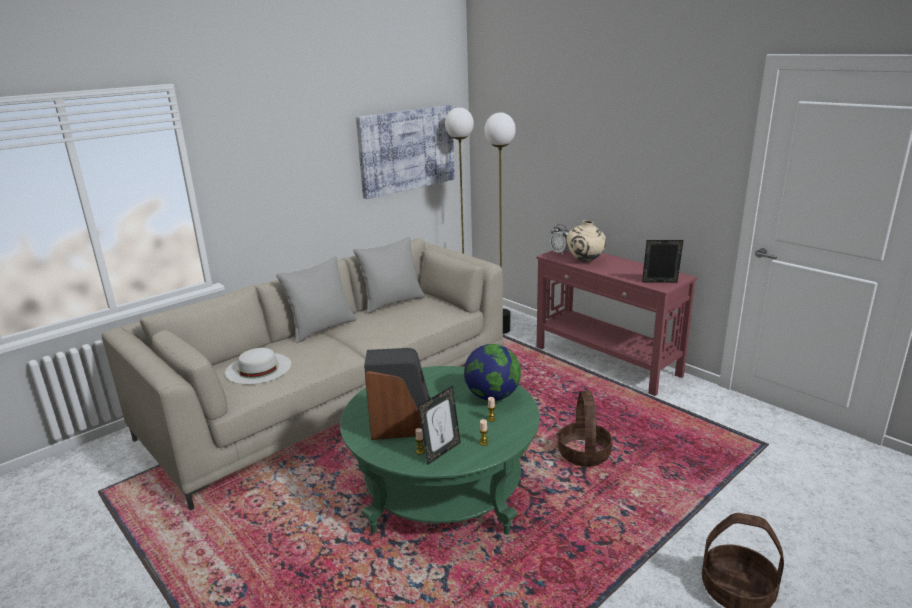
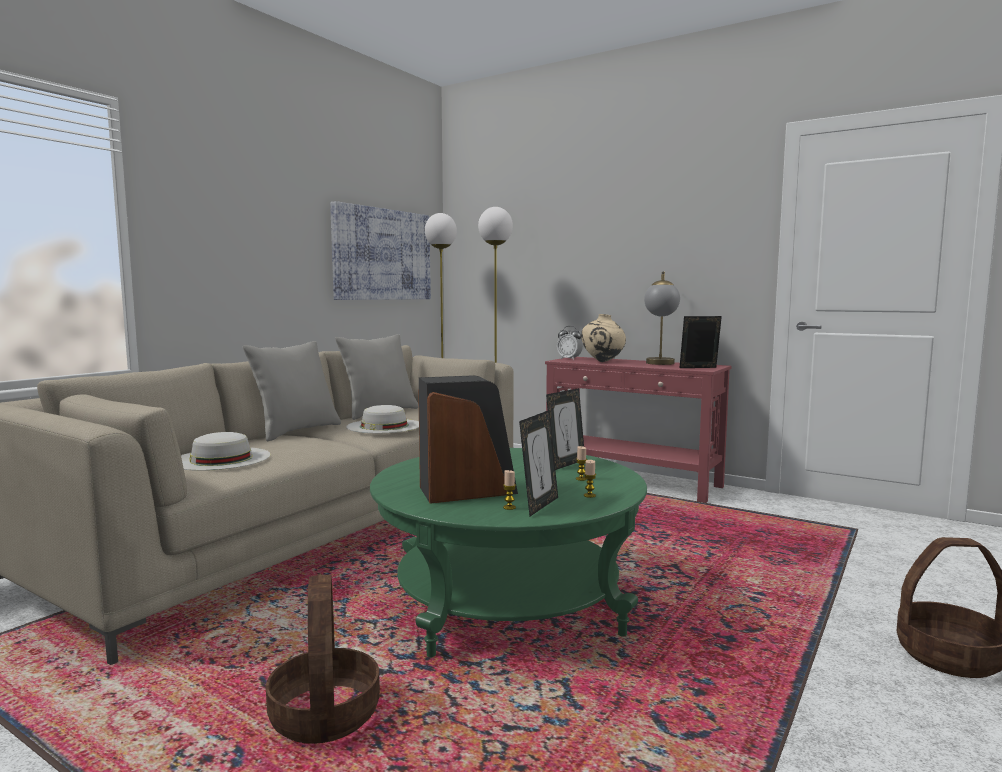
camera: 15 degrees left, 15 degrees down
globe [464,344,521,401] -> picture frame [546,388,584,470]
basket [558,391,612,467] -> basket moved to [266,575,380,744]
none -> white hat [346,405,419,433]
none -> table lamp [644,271,680,365]

